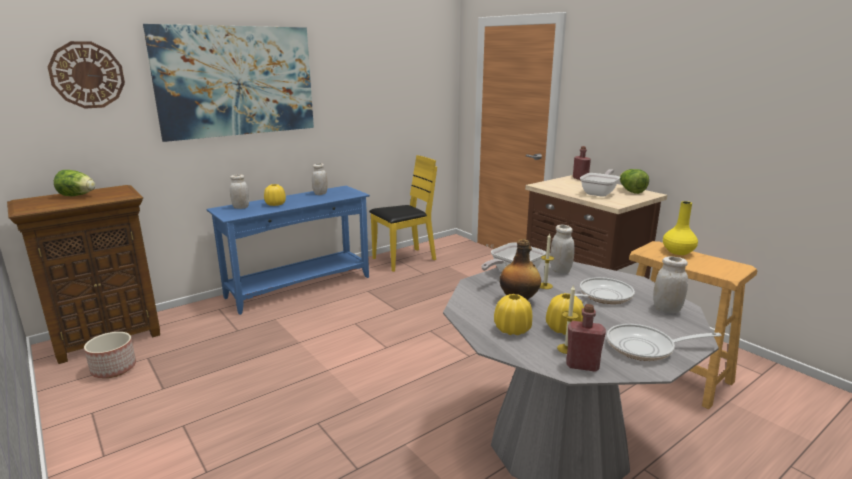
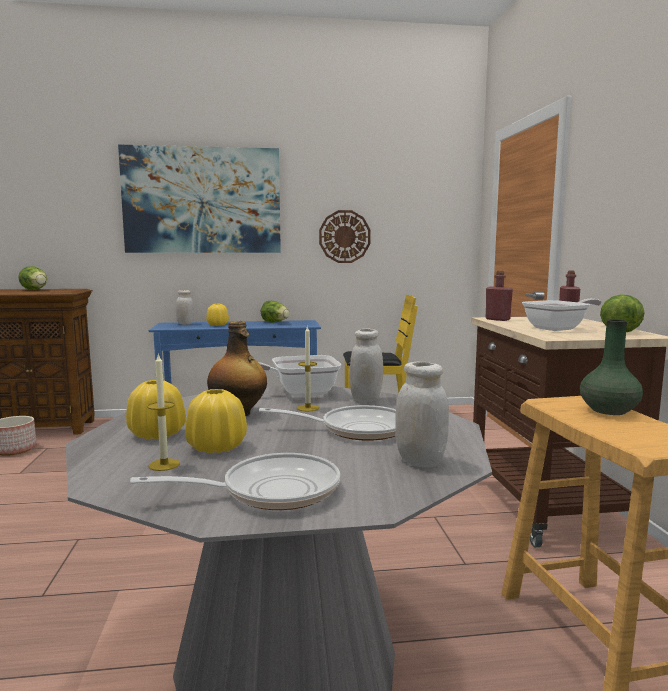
camera: 30 degrees right, 10 degrees down
wall clock [48,41,125,109] -> wall clock moved to [319,210,371,263]
white jar [312,163,328,195] -> lettuce [261,301,290,323]
red bottle [566,304,606,372] -> red bottle moved to [485,271,513,321]
frying pan [607,324,721,361] -> frying pan turned 135 degrees clockwise [130,453,340,510]
yellow vase [663,201,698,255] -> green vase [580,319,643,415]

